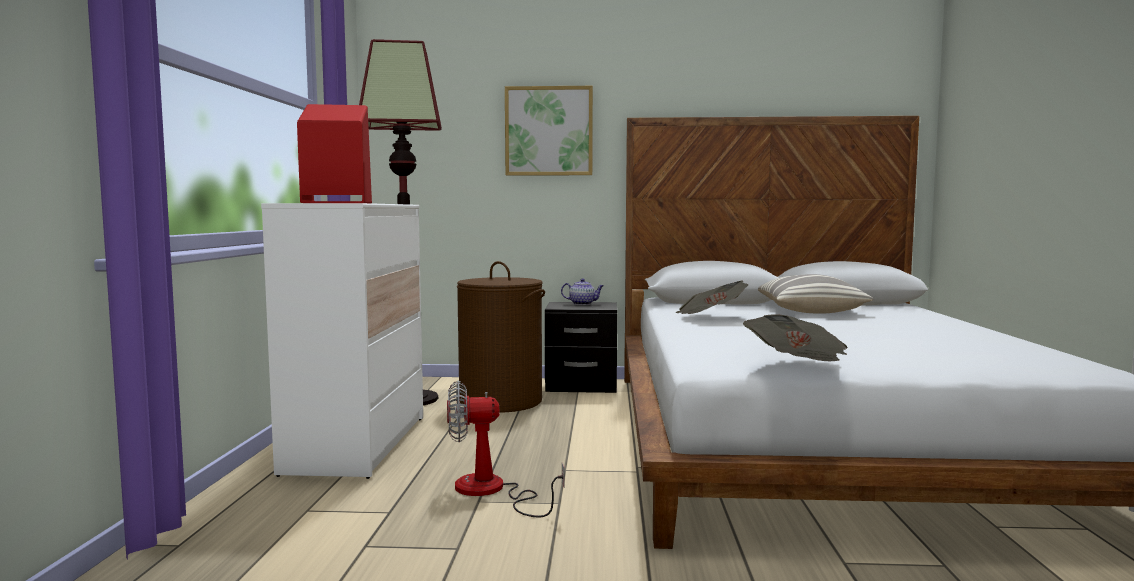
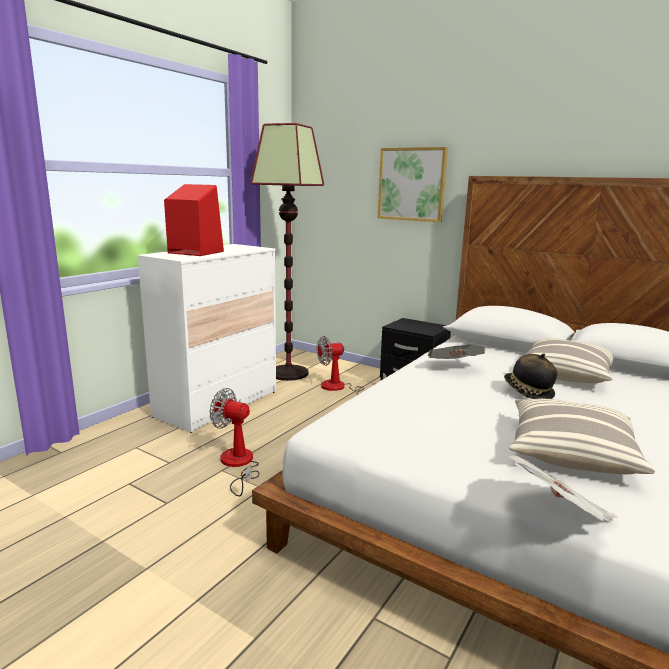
camera: 30 degrees right, 10 degrees up
brown laundry basket [457,261,545,413] -> fan [317,336,386,395]
teapot [561,278,604,305] -> none
newspaper [743,315,847,361] -> newspaper moved to [508,455,618,522]
none -> hat [504,353,557,399]
none -> pillow [509,399,655,474]

